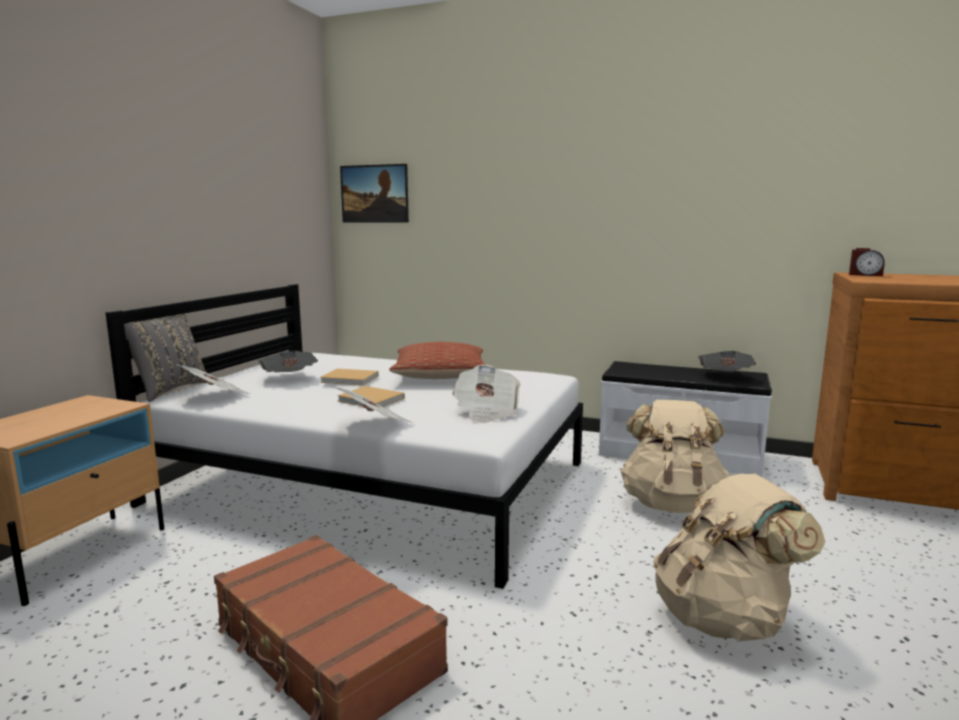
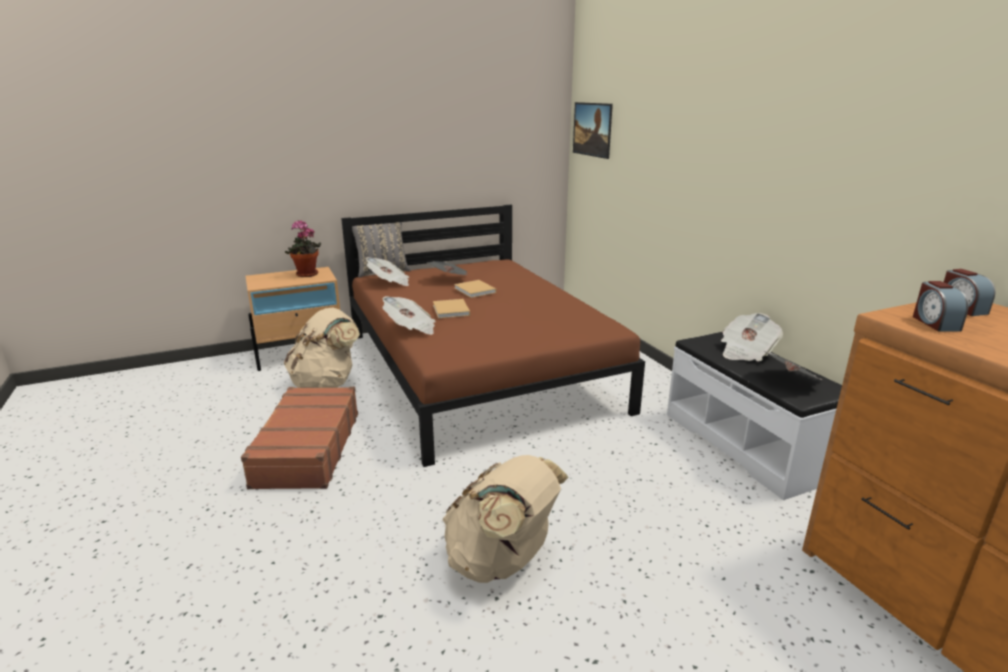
camera: 45 degrees right, 10 degrees up
white bed [105,284,583,589] -> brown bed [341,205,645,467]
pillow [389,342,486,379] -> none
newspaper [452,365,520,423] -> newspaper moved to [721,313,783,361]
beige backpack [620,400,730,513] -> beige backpack moved to [284,307,360,388]
none -> potted plant [285,220,322,277]
none -> alarm clock [913,281,968,331]

